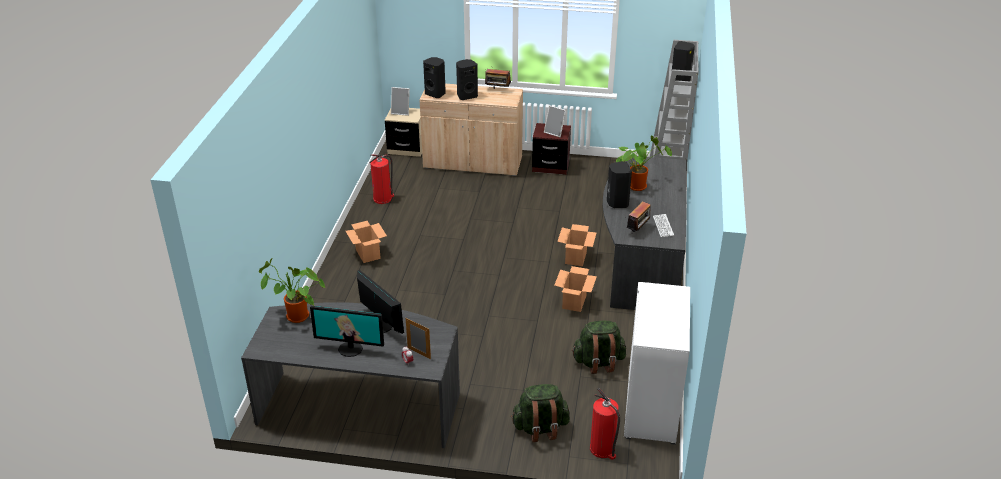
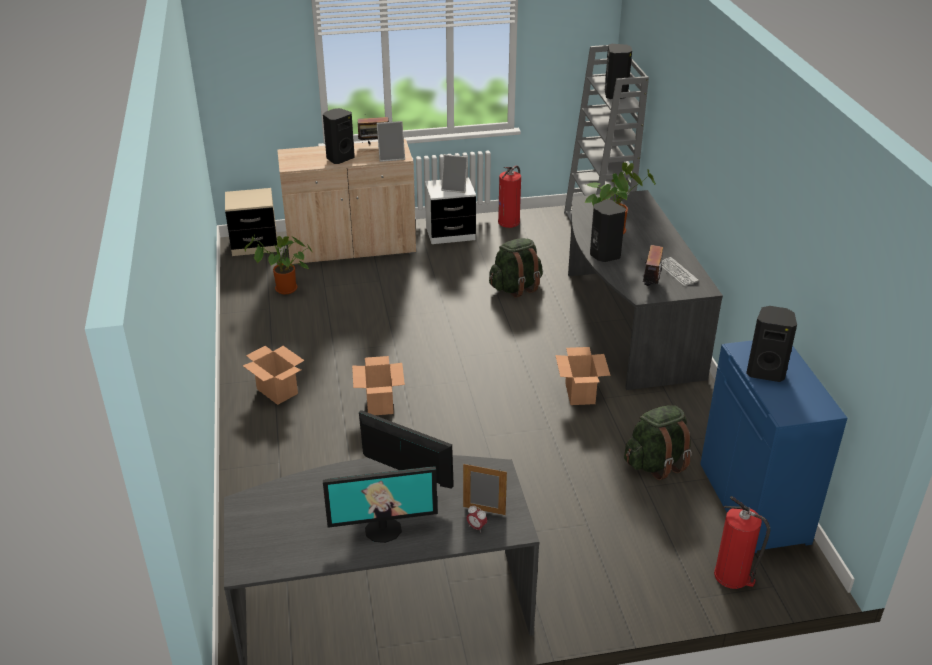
camera: 20 degrees left, 0 degrees up
potted plant [259,258,325,323] -> potted plant moved to [244,234,312,294]
fire extinguisher [369,155,394,204] -> fire extinguisher moved to [498,166,521,228]
picture frame [391,87,410,116] -> picture frame moved to [377,121,405,162]
black speaker [423,57,446,98] -> black speaker moved to [746,306,797,382]
green backpack [511,384,570,442] -> green backpack moved to [489,238,543,298]
brown nightstand [532,123,571,175] -> white nightstand [425,177,476,244]
cardboard box [557,224,597,266] -> cardboard box moved to [352,356,405,415]
white cabinet [624,282,690,445] -> blue cabinet [700,340,848,553]

